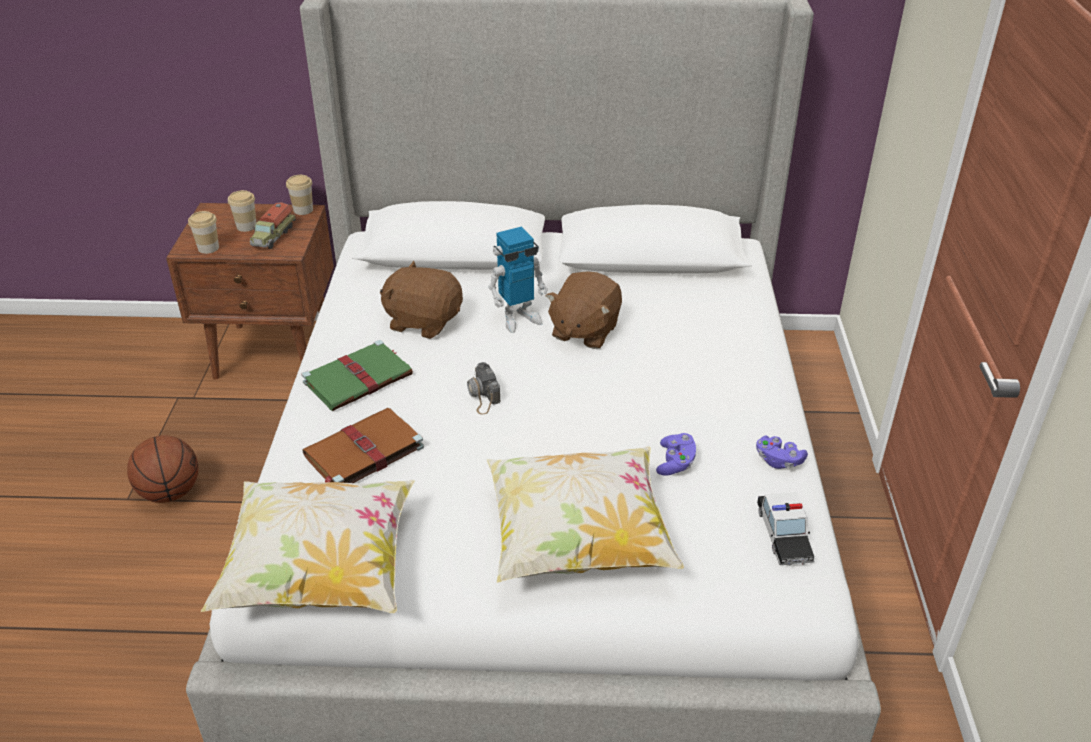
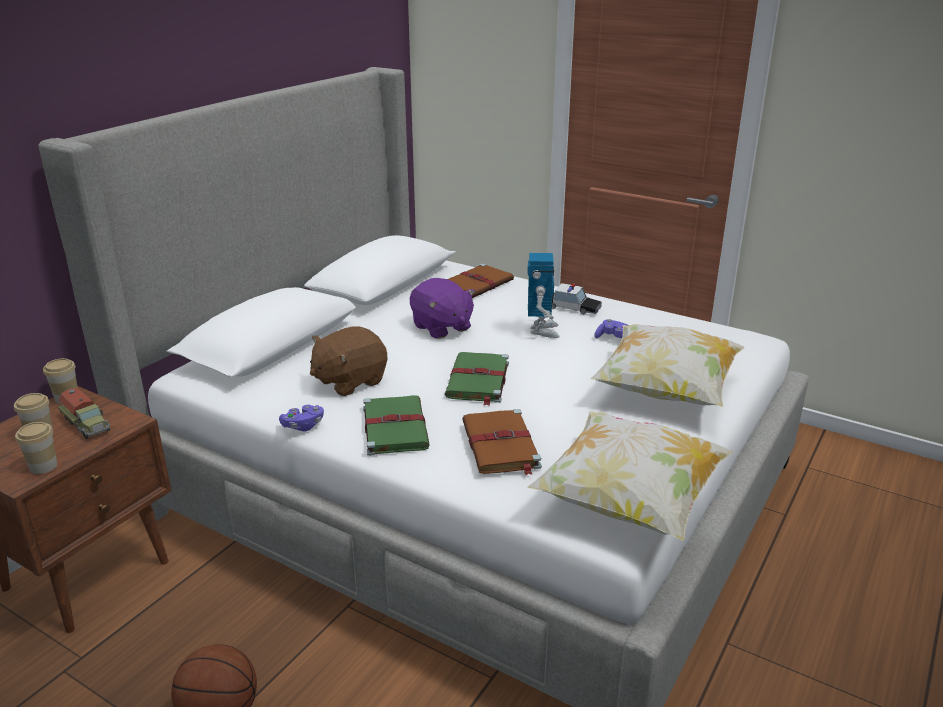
camera: 60 degrees left, 10 degrees down
camera [467,362,501,415] -> green book [445,352,509,406]
toy robot [488,226,548,333] -> toy robot moved to [528,253,560,338]
brown plush toy [546,271,622,349] -> purple plush toy [410,278,475,339]
purple game controller [756,435,808,469] -> purple game controller moved to [279,405,324,432]
toy car [757,492,814,566] -> toy car moved to [552,283,602,315]
none -> brown book [448,264,514,298]

